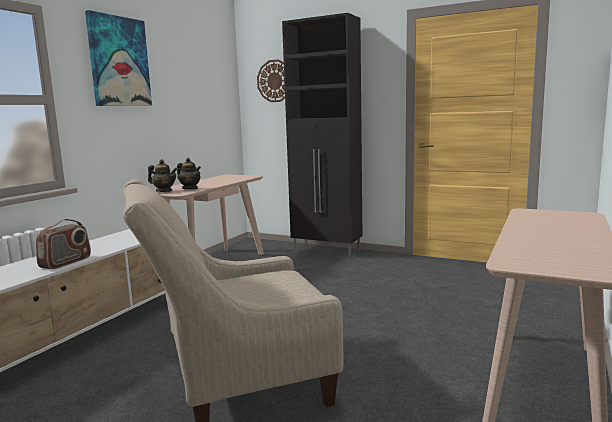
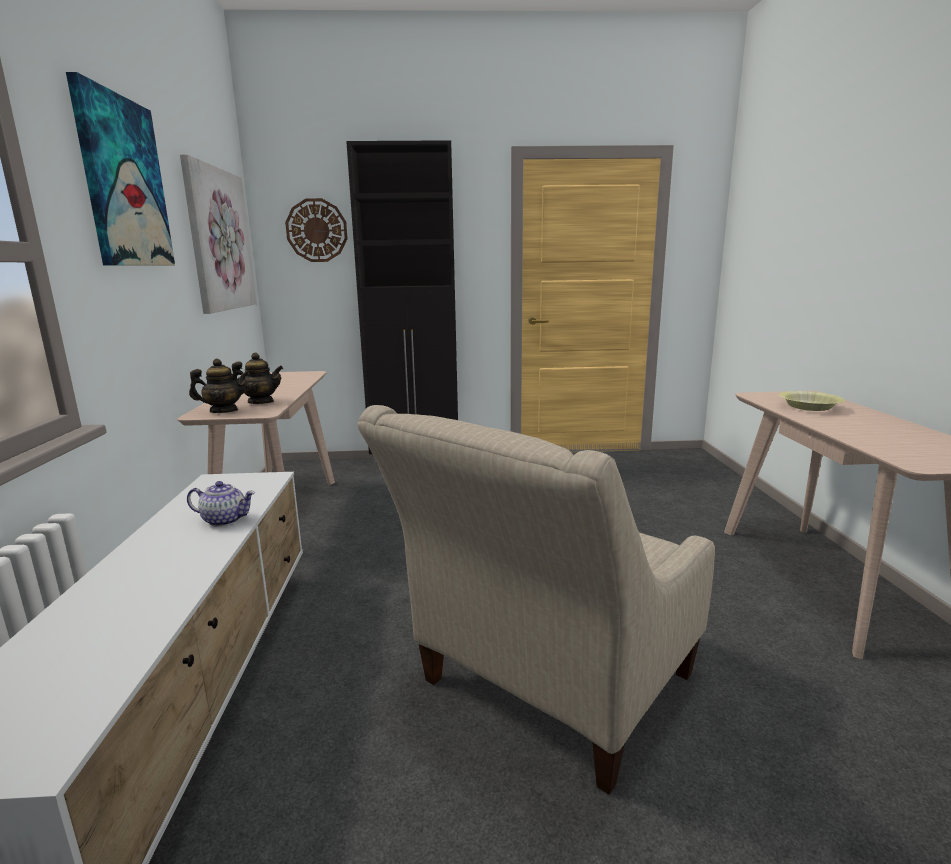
camera: 30 degrees left, 5 degrees up
radio [36,219,91,269] -> none
none -> picture [180,154,257,314]
none -> teapot [187,481,255,527]
none -> yellow bowl [779,391,845,411]

